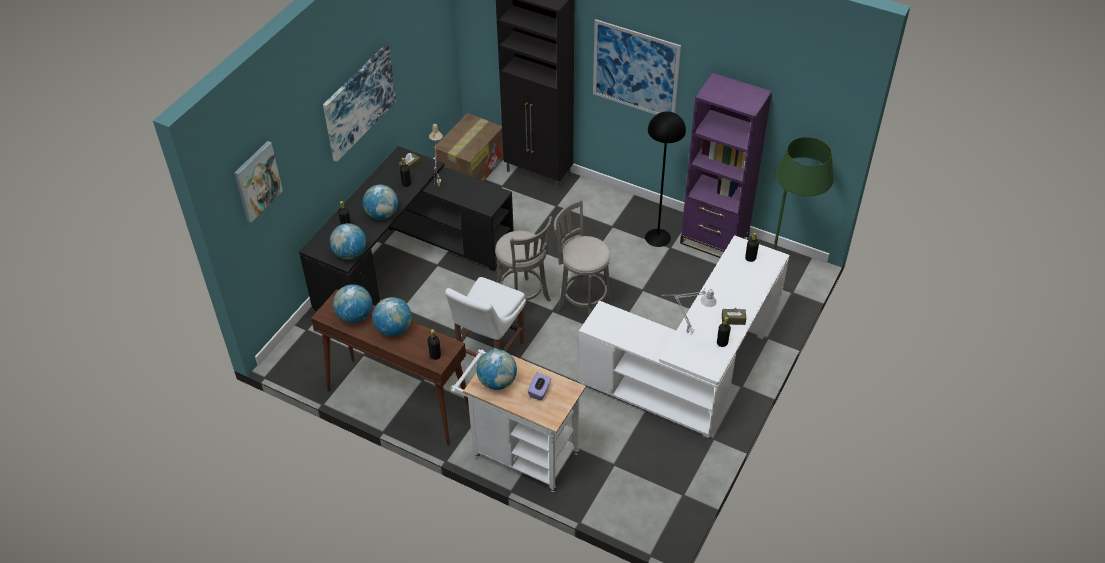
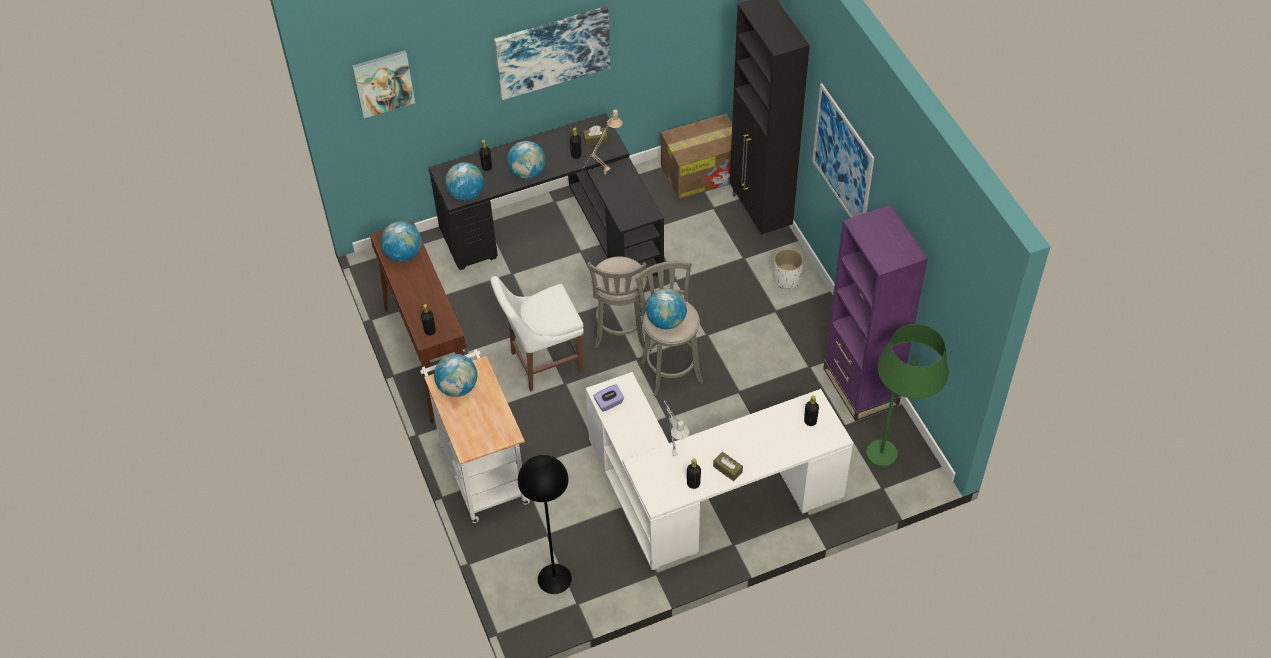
camera: 40 degrees right, 5 degrees up
globe [372,297,412,336] -> globe moved to [646,288,687,329]
purple tissue box [528,372,551,400] -> purple tissue box moved to [594,384,624,412]
black floor lamp [645,111,686,247] -> black floor lamp moved to [518,455,572,594]
none -> white planter [773,248,804,289]

